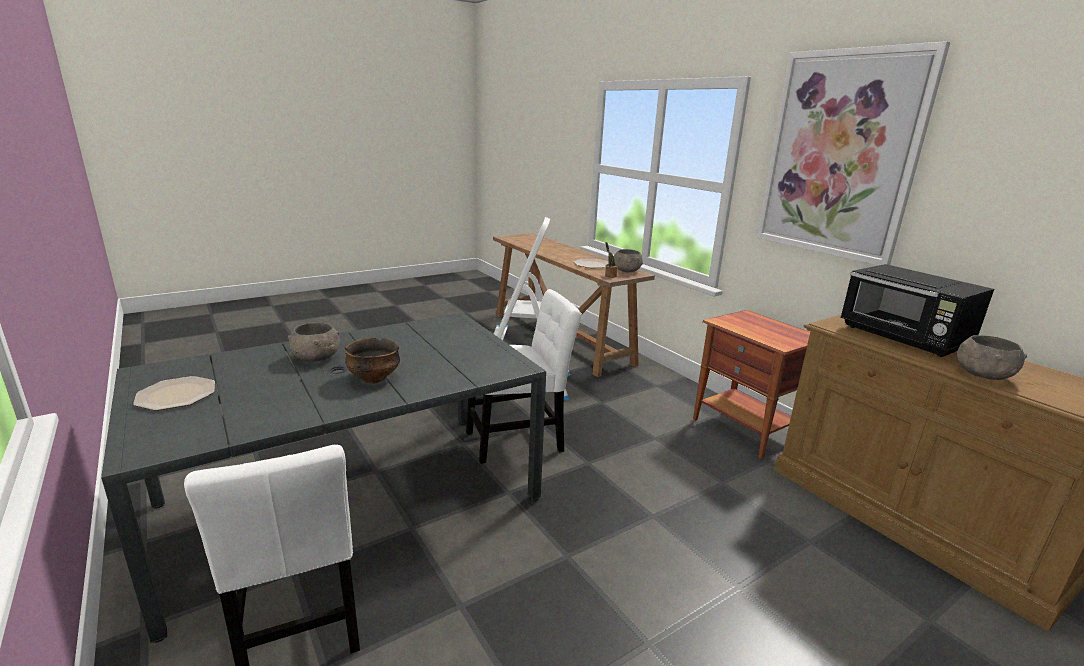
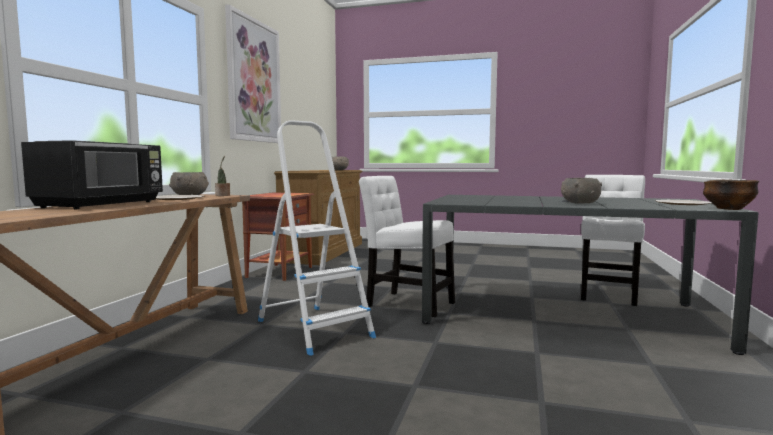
camera: 130 degrees left, 15 degrees down
bowl [345,338,400,383] -> bowl moved to [703,180,759,210]
black microwave [840,264,994,357] -> black microwave moved to [21,140,163,209]

